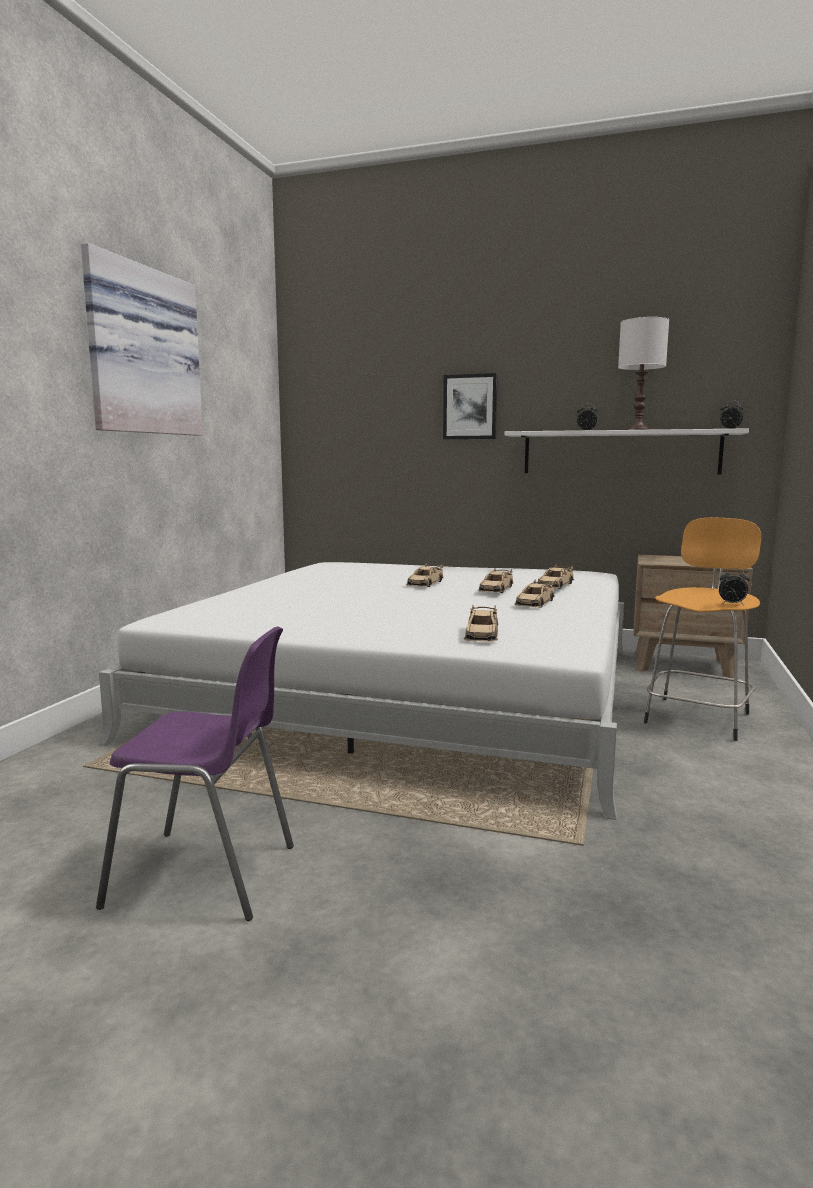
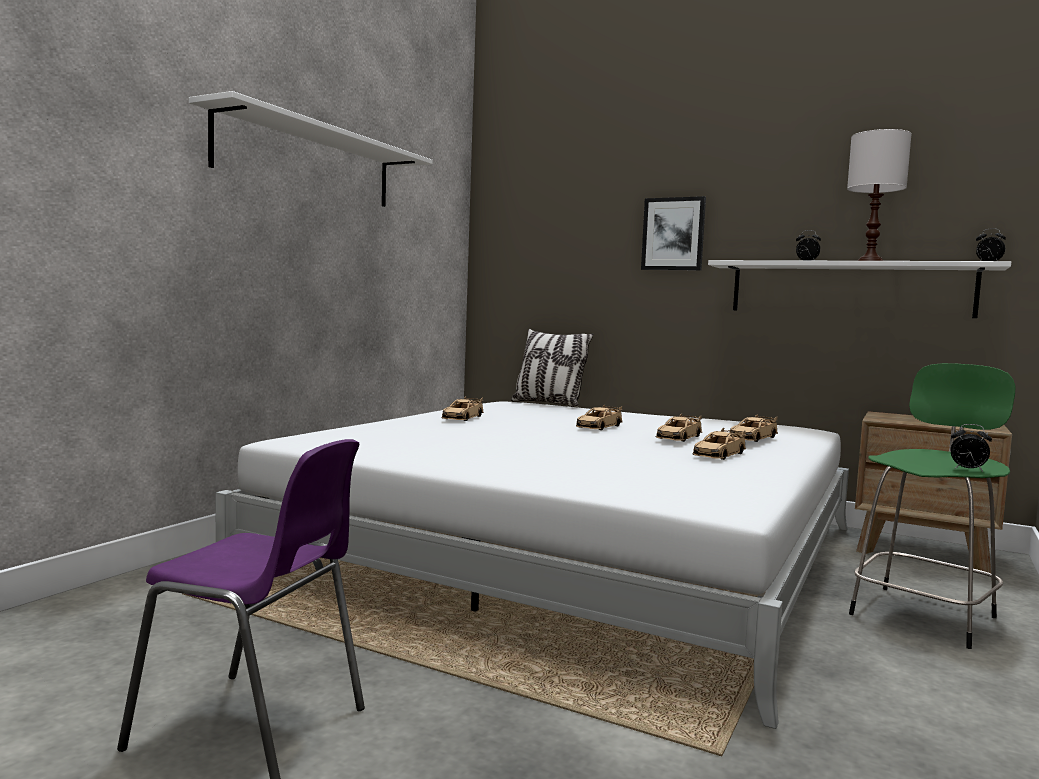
camera: 10 degrees right, 5 degrees down
picture [81,243,203,436] -> white shelf [189,91,433,207]
beige toy car [464,605,498,642] -> beige toy car moved to [441,396,484,421]
orange stool [644,518,761,741] -> green stool [849,363,1015,649]
none -> pillow [511,329,593,407]

